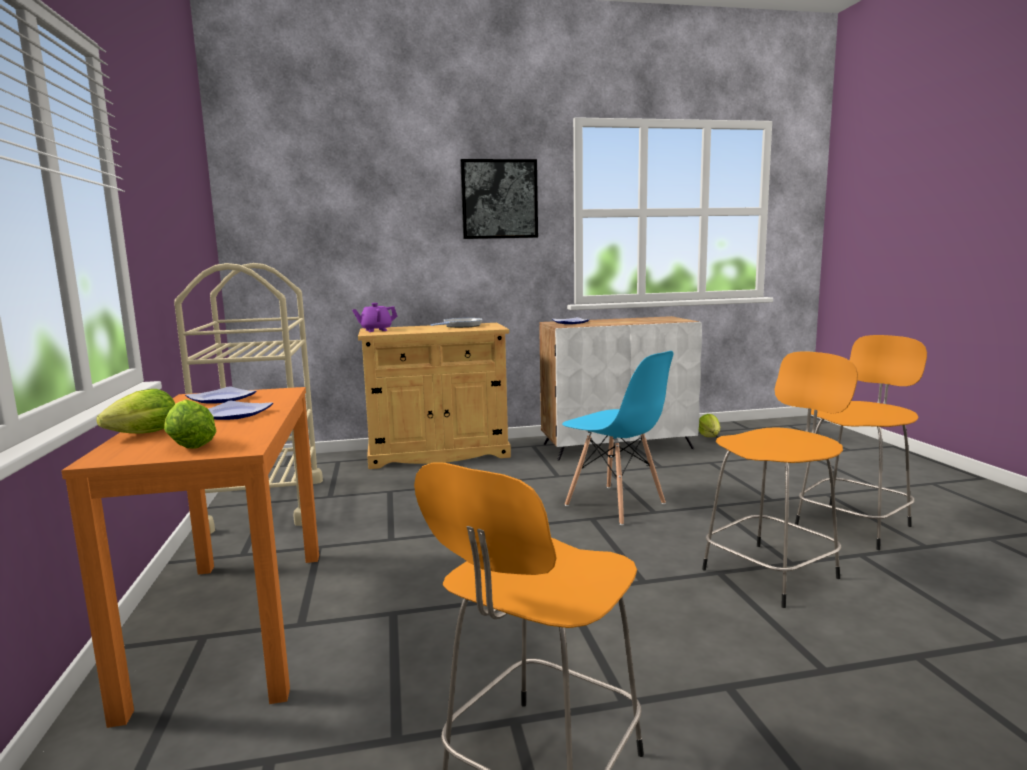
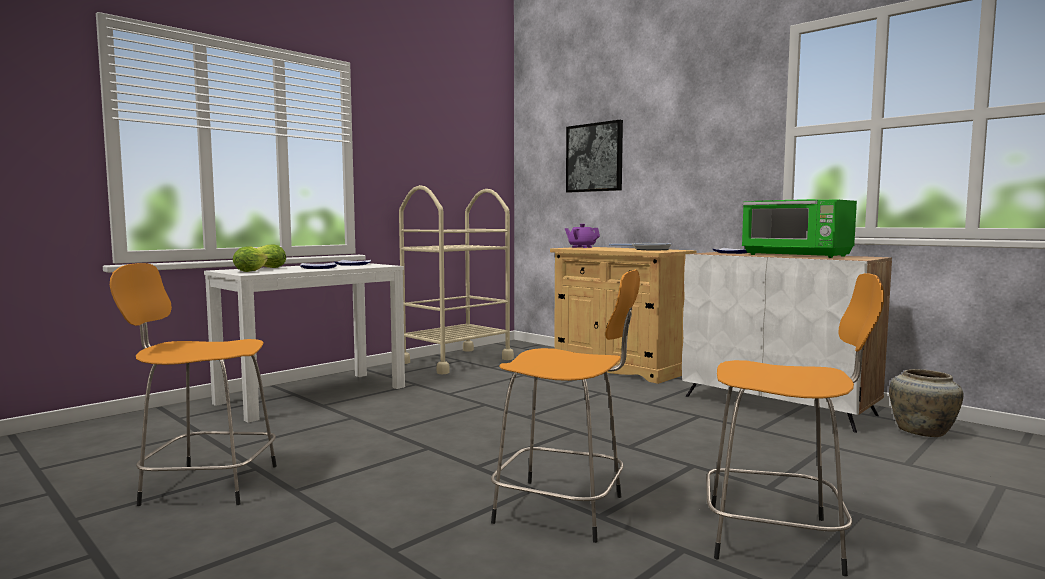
camera: 55 degrees right, 5 degrees down
orange console table [61,387,319,728] -> white console table [204,263,405,423]
picture [460,159,538,239] -> picture moved to [566,120,623,192]
blue chair [562,351,673,525] -> none
lettuce [699,414,720,437] -> beige vase [889,369,964,437]
none -> green microwave [742,199,857,258]

